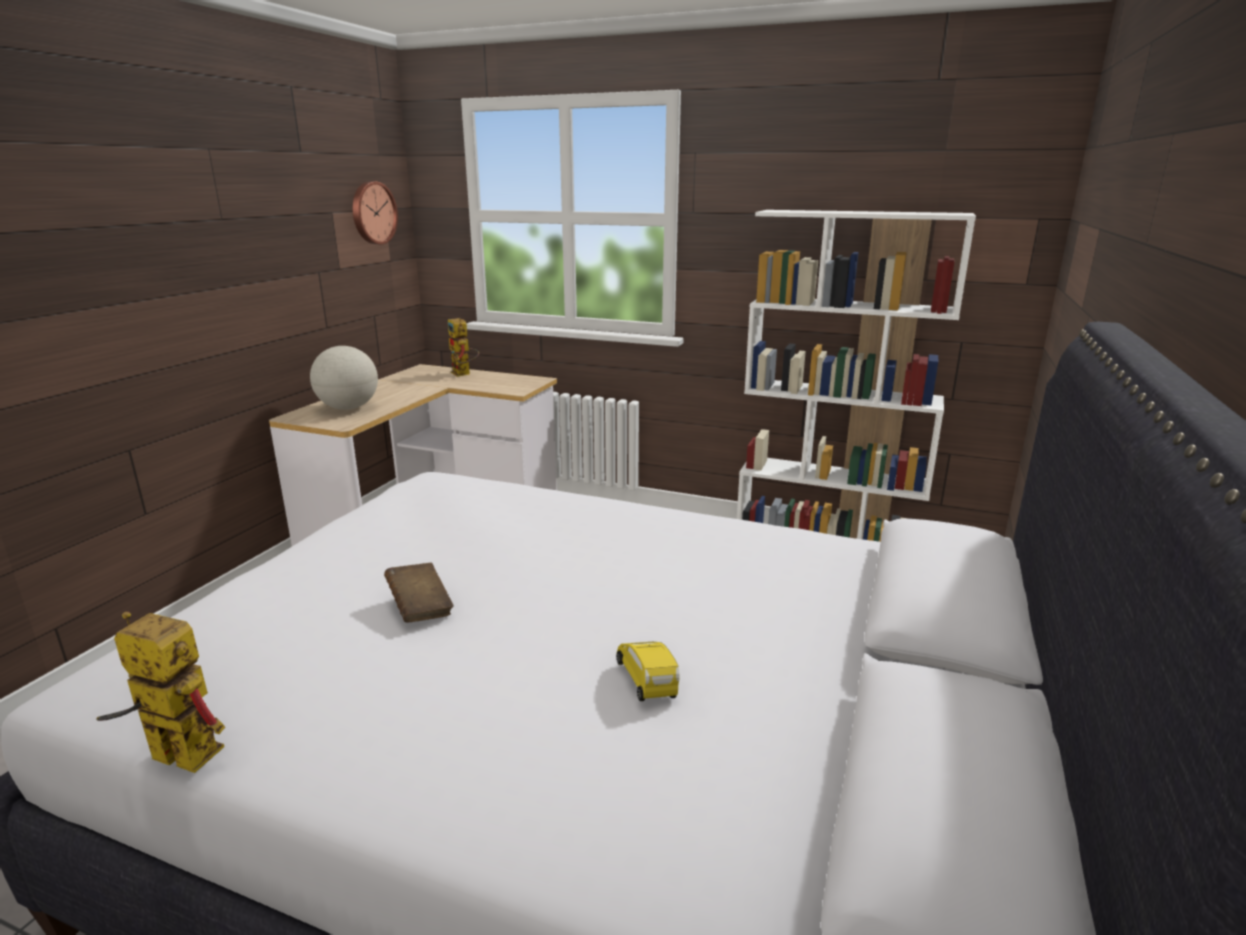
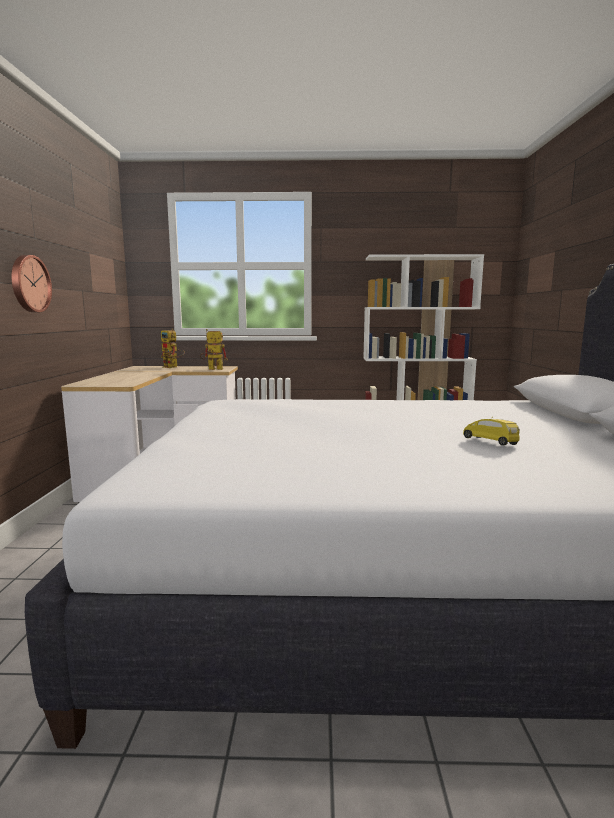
camera: 20 degrees left, 10 degrees down
toy robot [96,612,225,773] -> toy robot moved to [200,329,228,370]
globe [310,346,378,410] -> none
wall clock [352,181,398,244] -> wall clock moved to [11,255,52,312]
brown book [384,563,454,622] -> none

